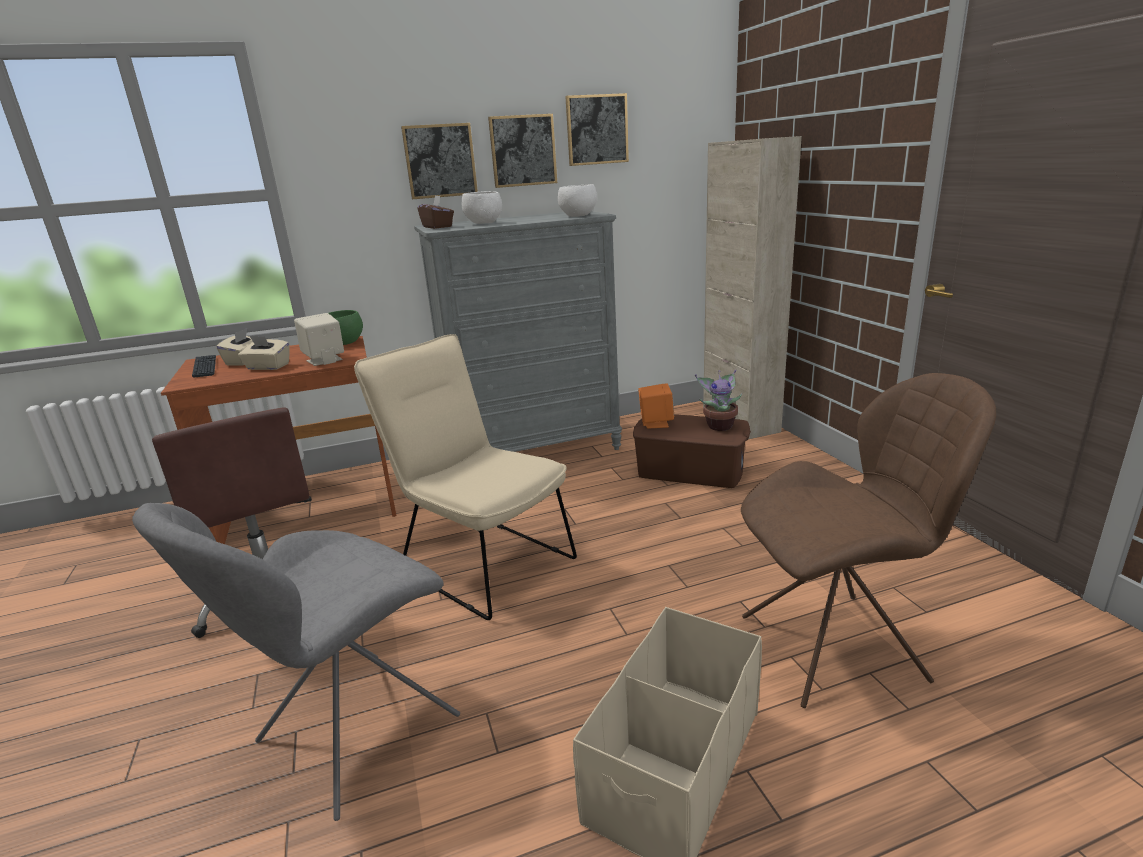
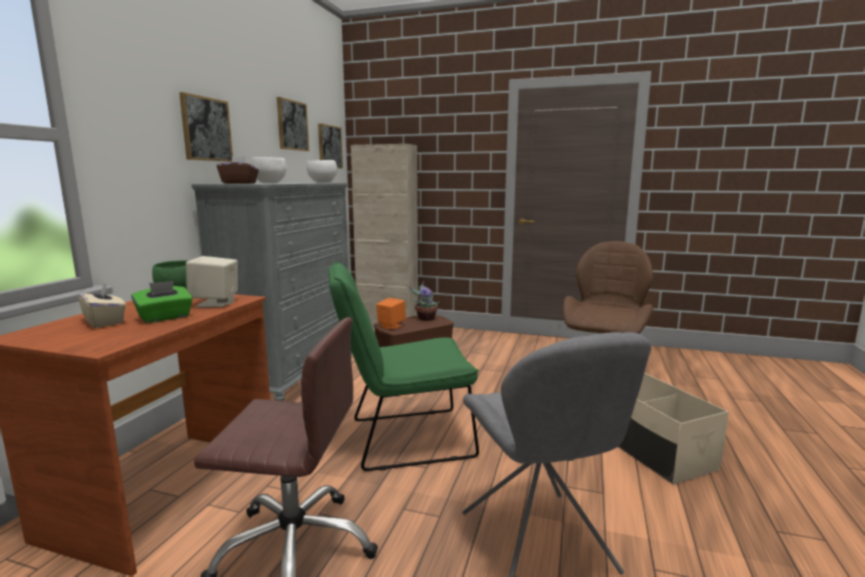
camera: 55 degrees left, 10 degrees down
keyboard [192,355,216,377] -> none
beige tissue box [238,336,289,370] -> green tissue box [131,280,193,323]
beige chair [354,334,577,620] -> green chair [328,261,479,471]
picture [488,114,557,188] -> picture moved to [318,123,343,169]

